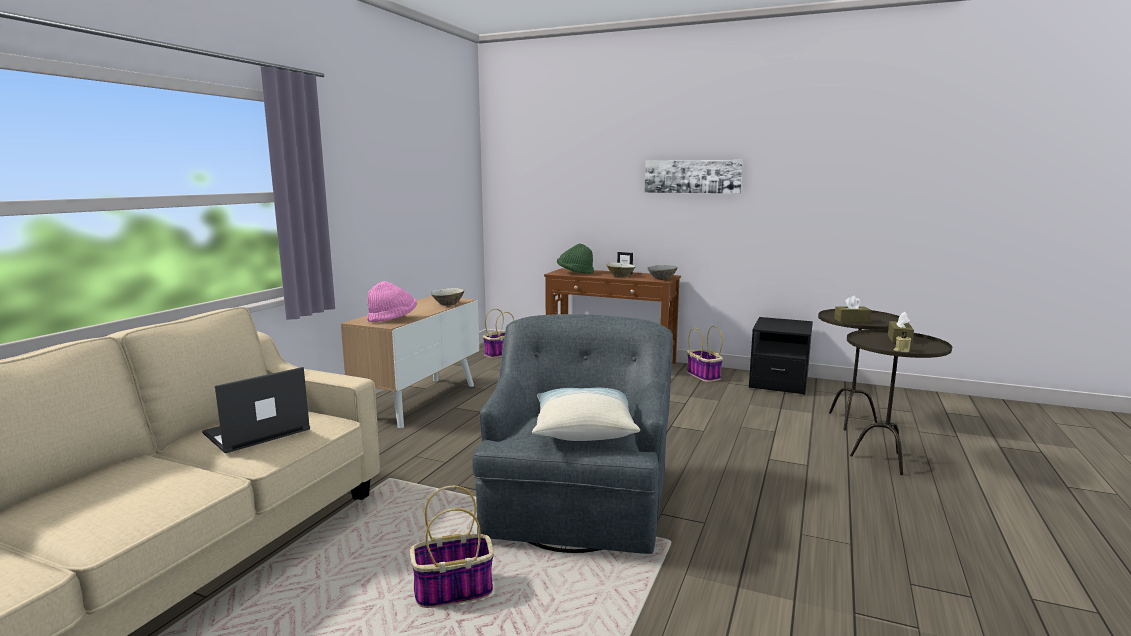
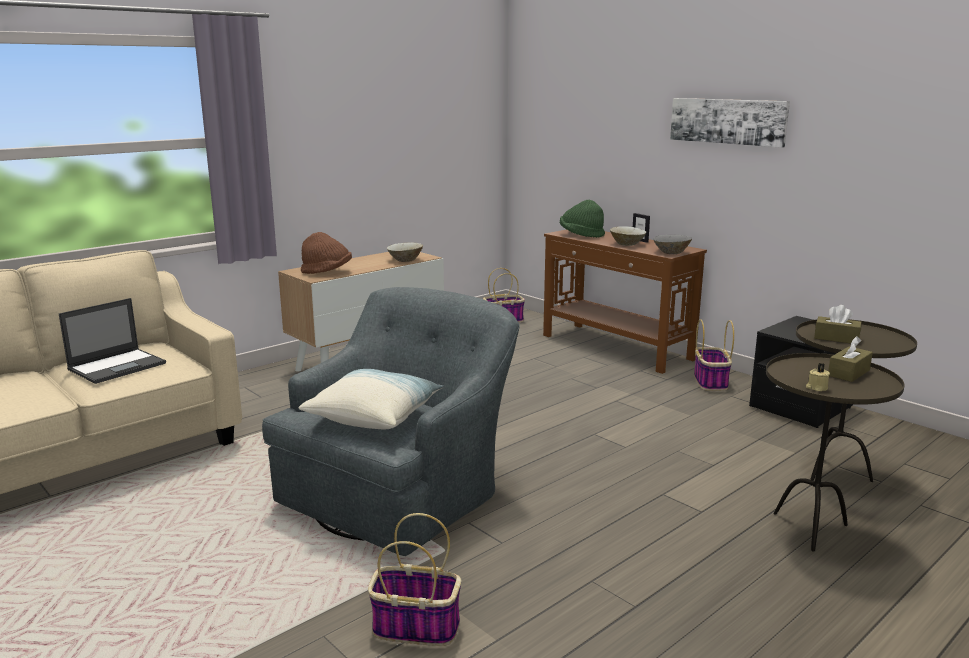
camera: 25 degrees right, 5 degrees up
laptop [202,367,310,454] -> laptop turned 150 degrees clockwise [59,298,166,384]
pink hat [367,281,417,322] -> brown hat [301,232,352,274]
basket [410,486,494,608] -> basket moved to [368,513,461,646]

